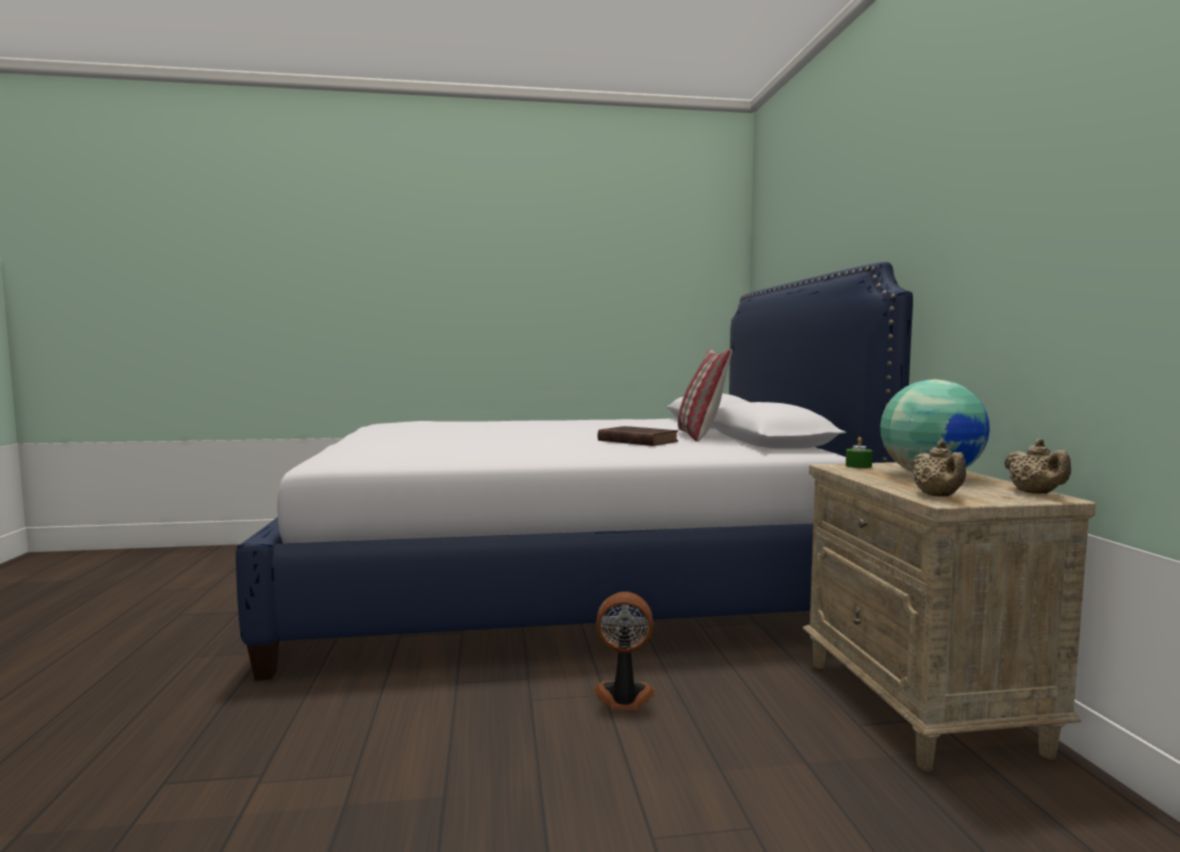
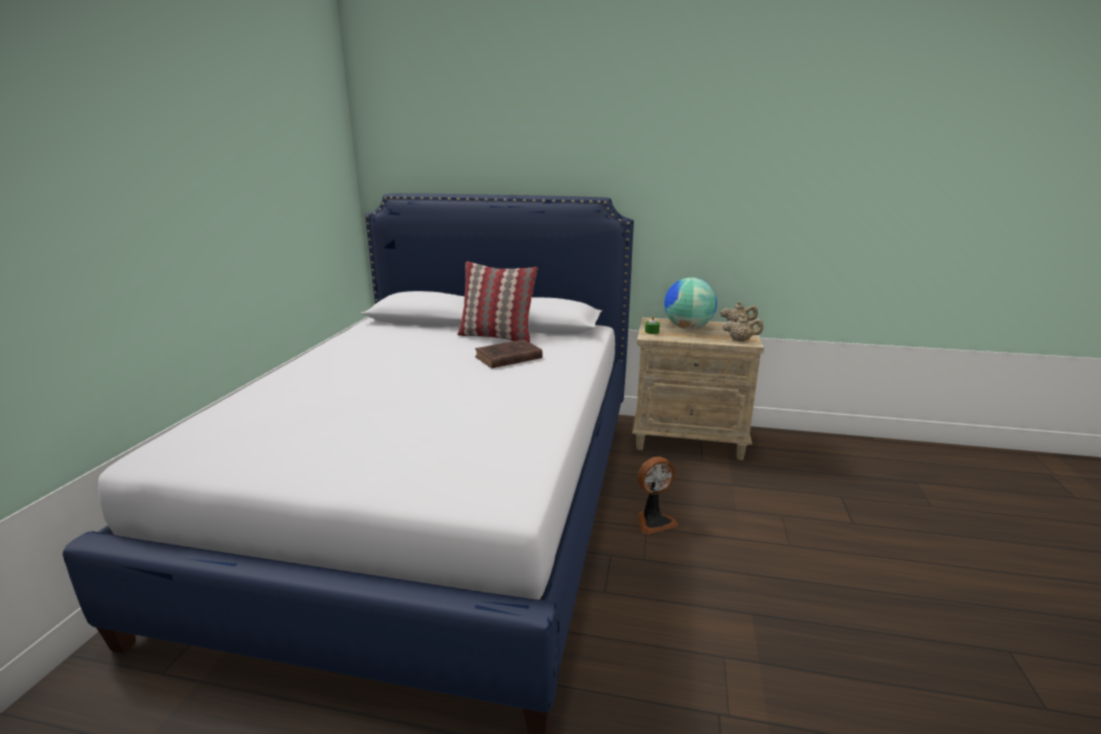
camera: 70 degrees left, 15 degrees up
fan [594,592,655,710] -> fan turned 135 degrees counterclockwise [638,457,678,535]

